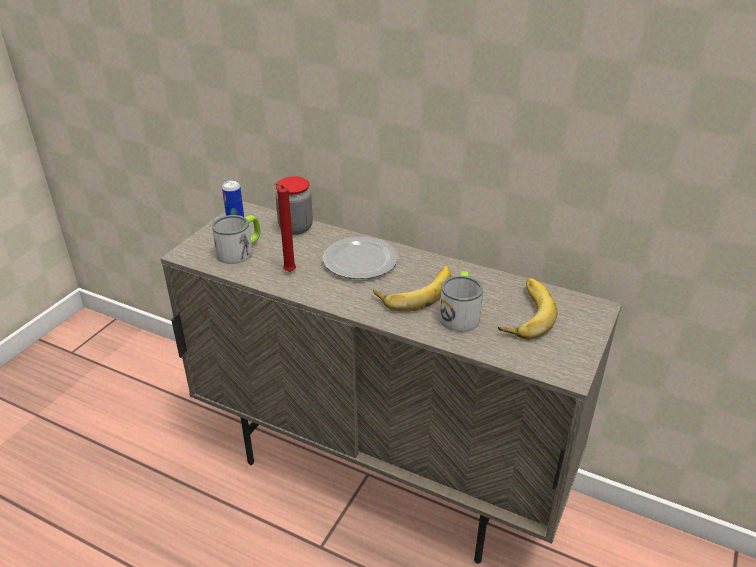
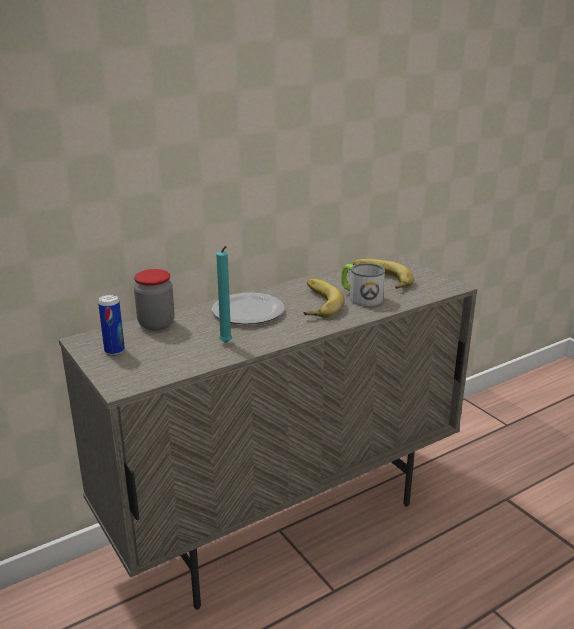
camera: 60 degrees left, 10 degrees down
mug [212,215,261,264] -> none
red candle [275,183,296,272] -> turquoise candle [216,246,232,343]

